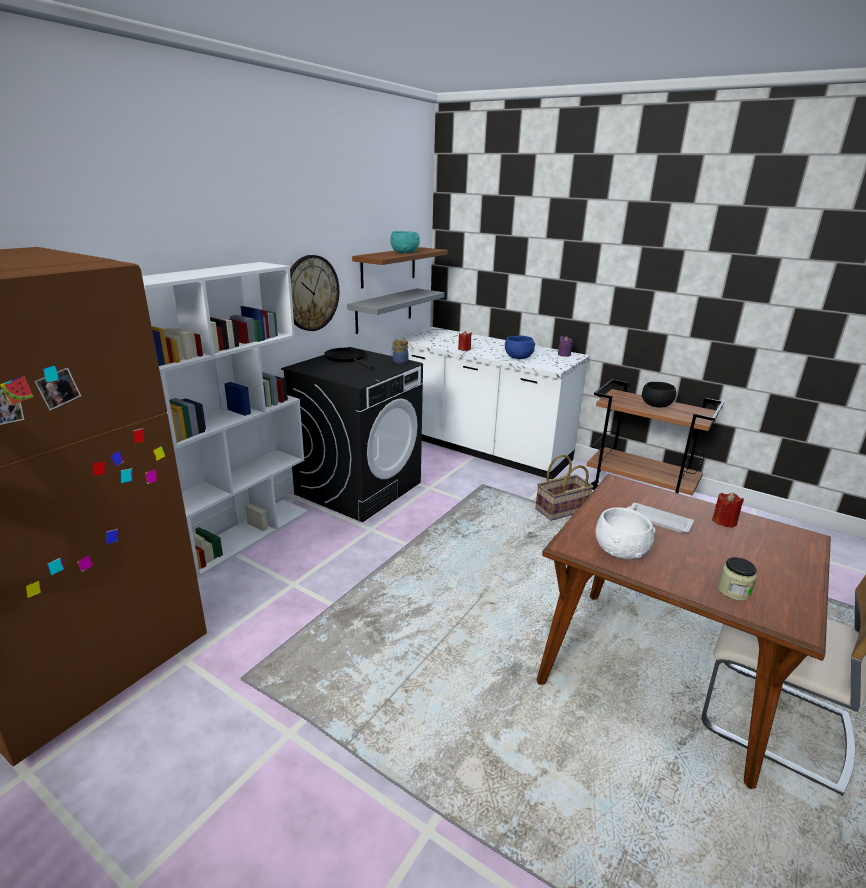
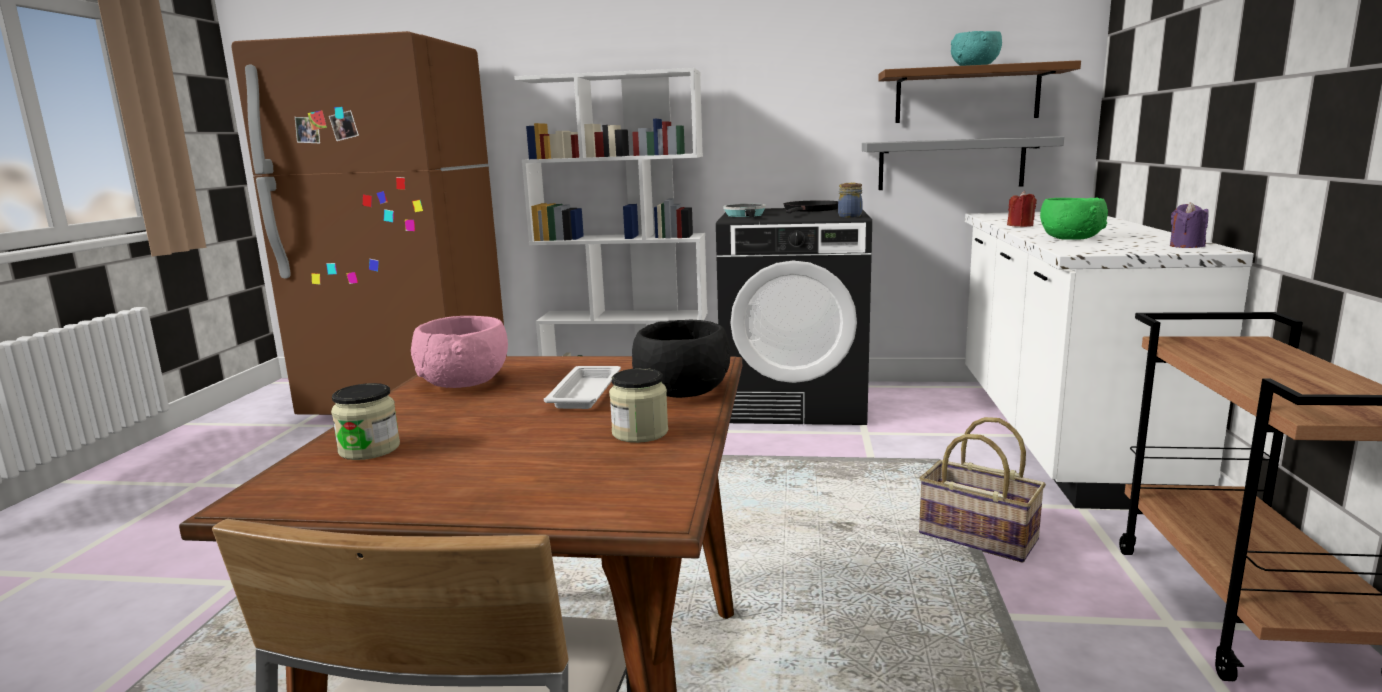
camera: 65 degrees right, 10 degrees down
wall clock [290,255,340,331] -> none
blue bowl [505,335,535,359] -> green bowl [1040,198,1108,240]
white bowl [595,507,656,559] -> pink bowl [411,316,508,388]
black bowl [642,382,676,408] -> black bowl moved to [632,320,730,398]
red candle [712,493,744,528] -> jar [609,368,668,443]
none -> frying pan [723,204,766,217]

